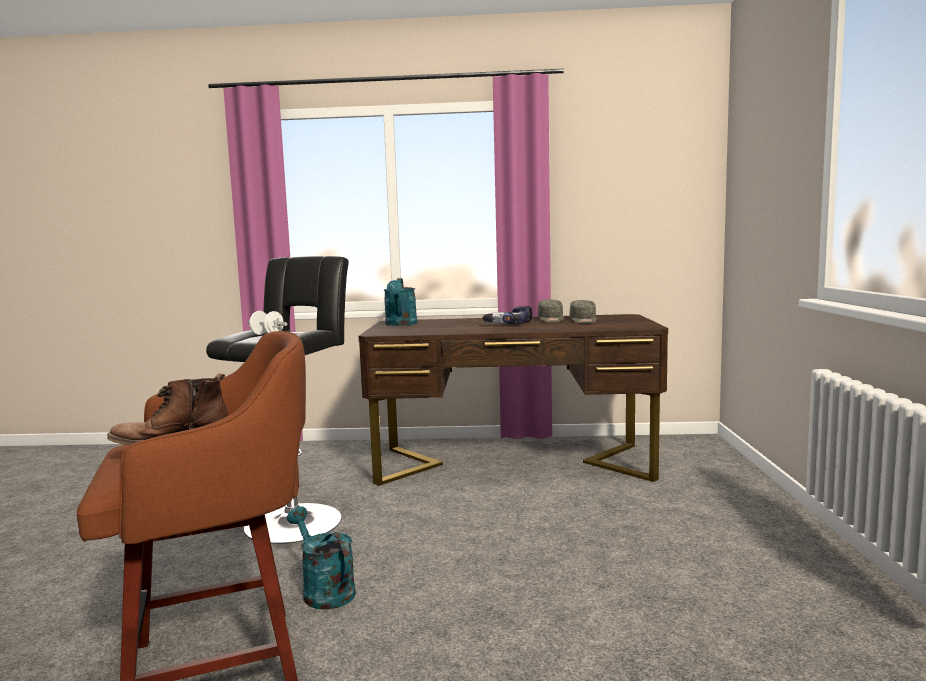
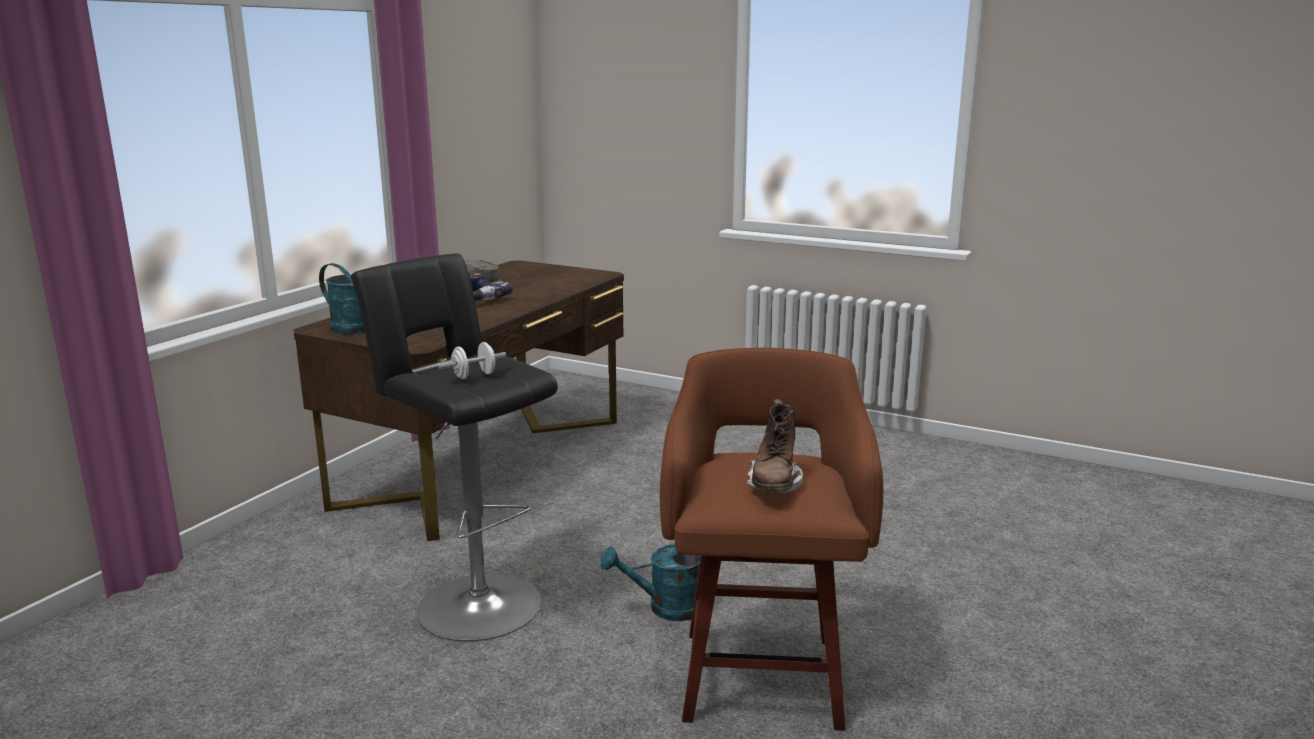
camera: 65 degrees left, 10 degrees up
grey cap [569,300,596,323] -> none

